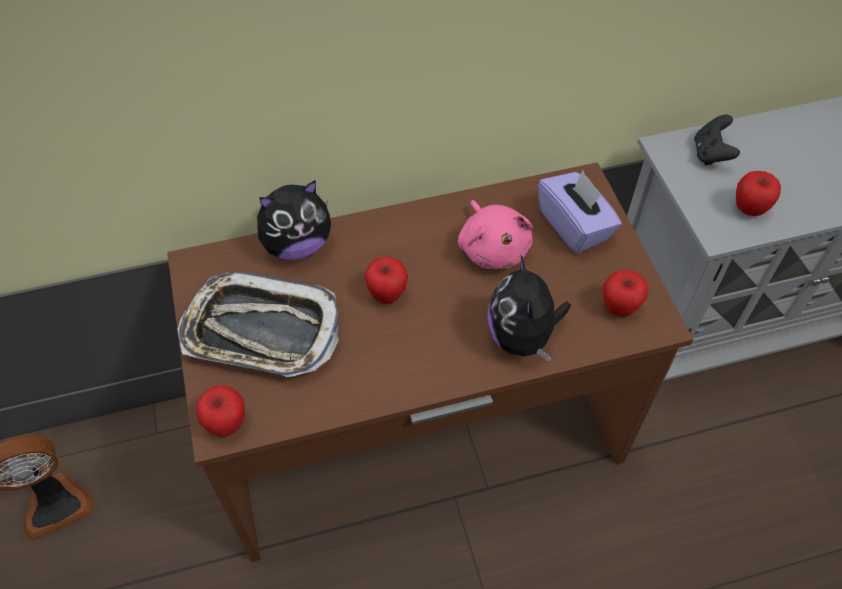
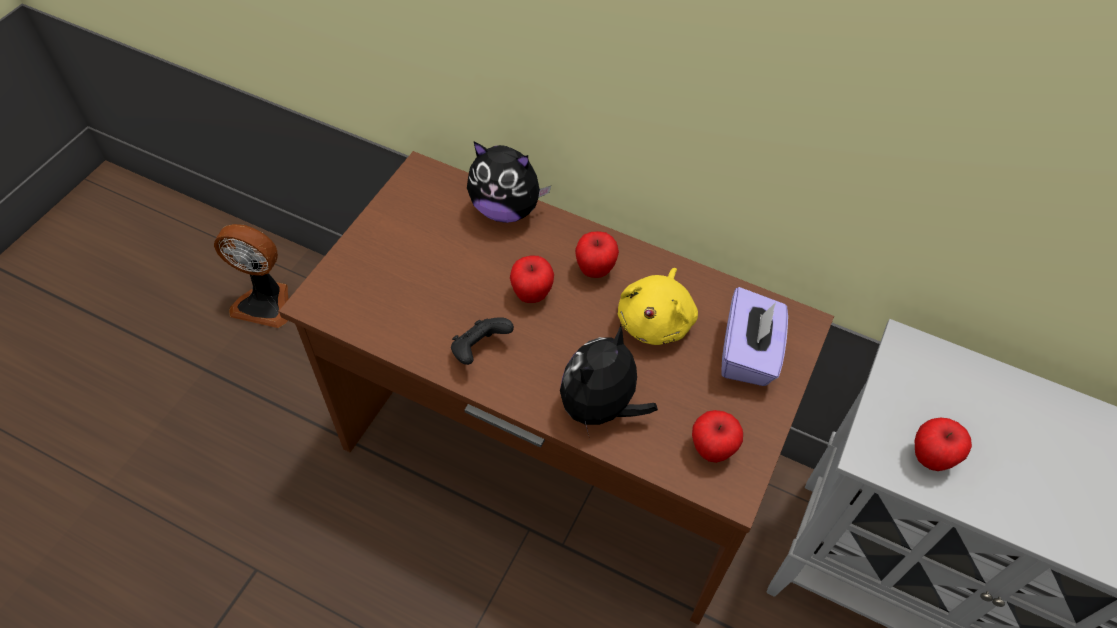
camera: 40 degrees right, 0 degrees up
tray [177,271,339,377] -> none
apple [196,385,245,437] -> apple moved to [575,231,619,278]
pink plush toy [458,200,533,269] -> yellow plush toy [618,268,698,345]
black game controller [694,115,740,166] -> black game controller moved to [451,317,514,365]

